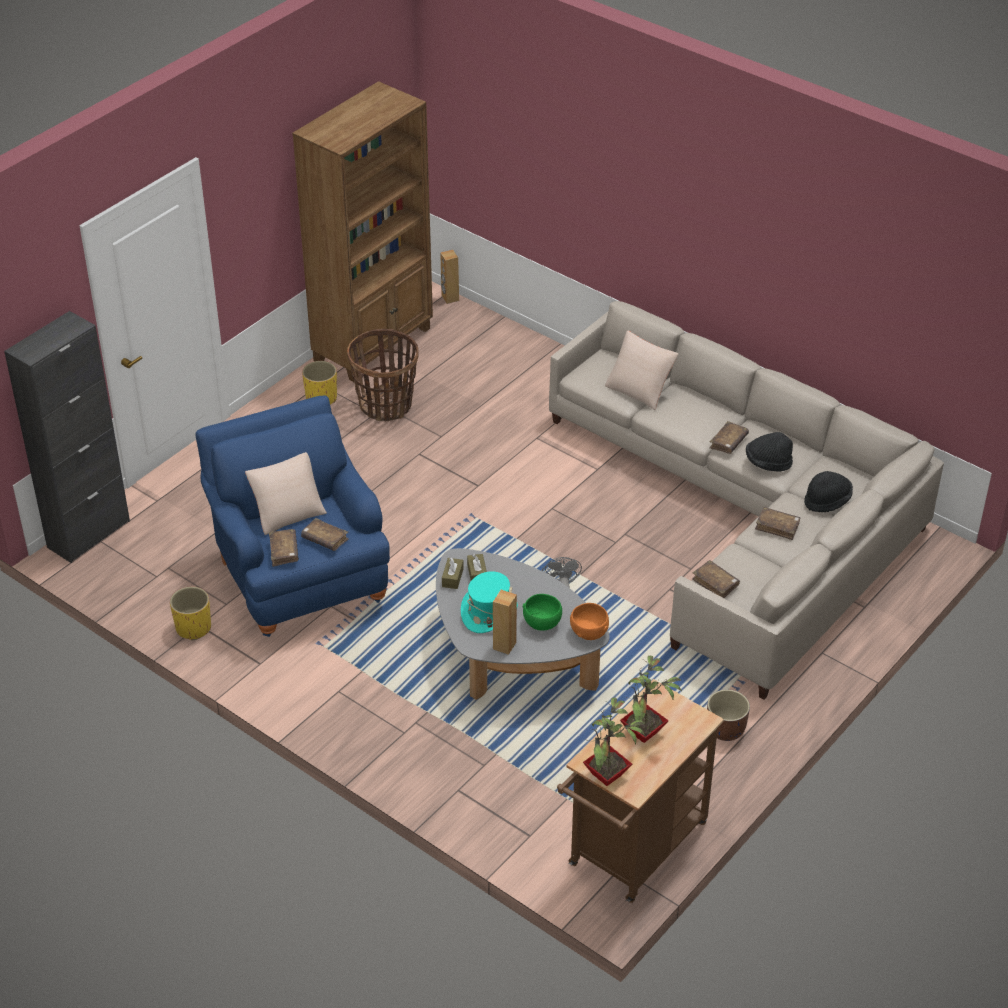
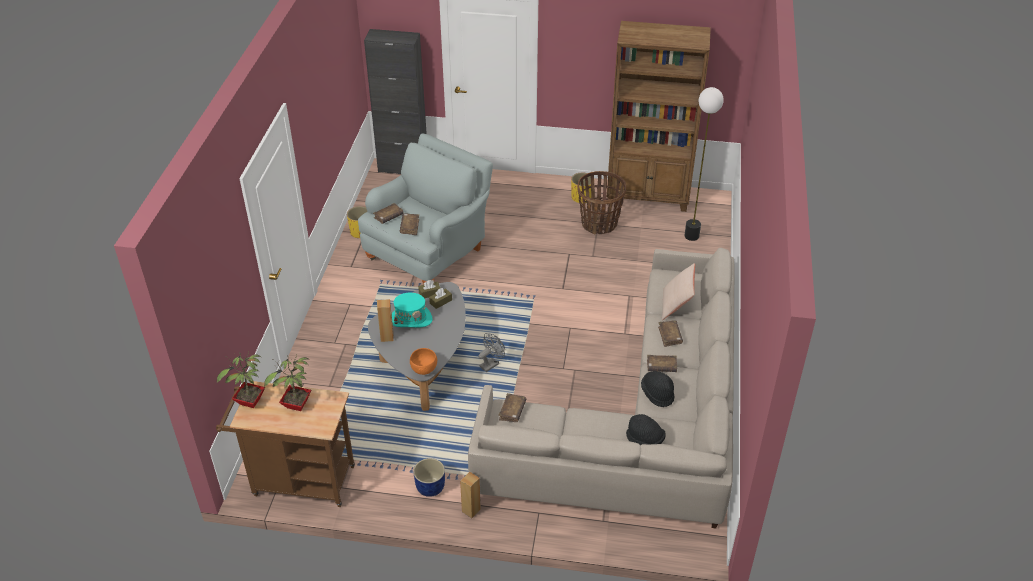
camera: 60 degrees right, 0 degrees up
blue armchair [195,395,390,637] -> grey armchair [358,133,493,284]
beige pillow [245,452,327,535] -> none
brown speaker [440,250,459,304] -> brown speaker moved to [460,472,481,518]
green bowl [522,594,562,631] -> none
brown planter [707,690,750,741] -> blue planter [413,458,445,497]
brown book [755,507,800,540] -> brown book moved to [658,320,683,347]
none -> floor lamp [684,87,724,241]

